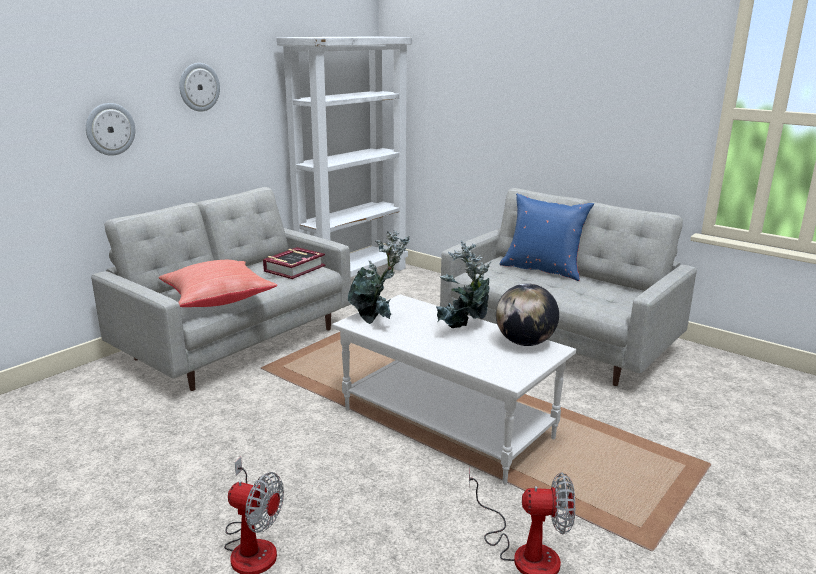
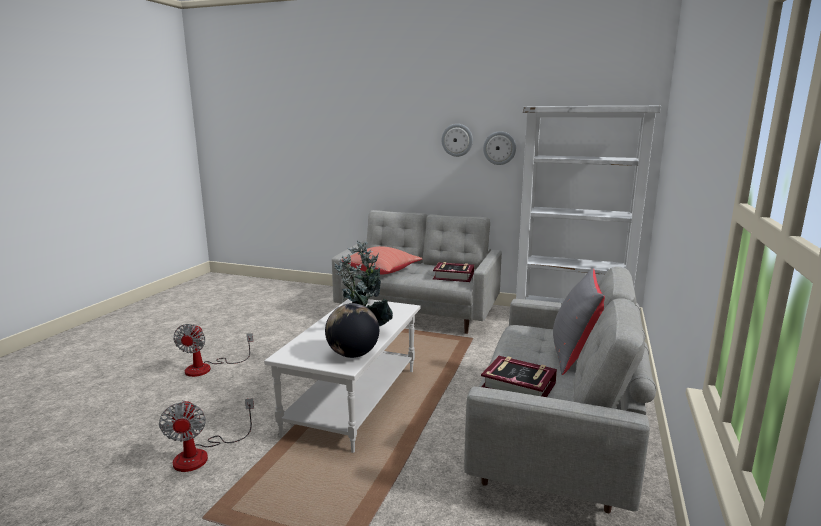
camera: 70 degrees right, 5 degrees down
wall clock [86,103,135,156] -> wall clock moved to [483,131,516,165]
blue pillow [500,193,594,281] -> grey pillow [553,268,605,375]
none -> book [481,356,557,397]

